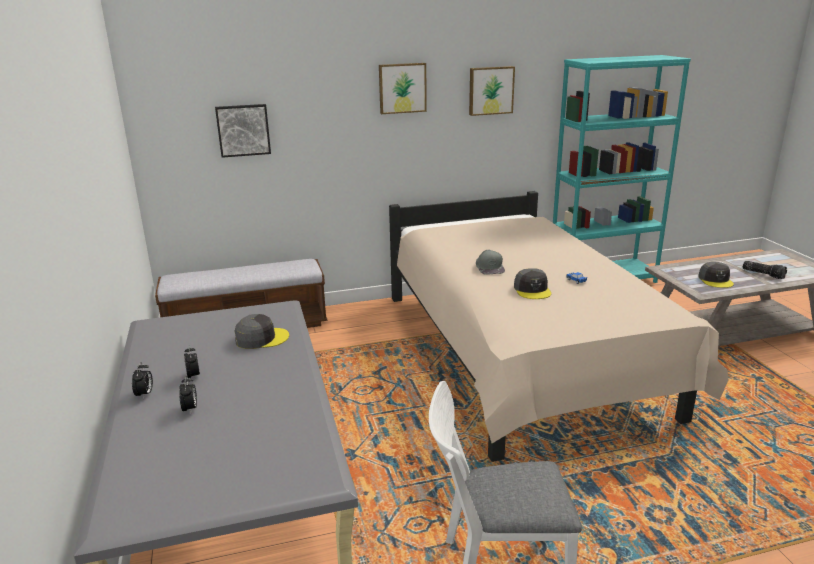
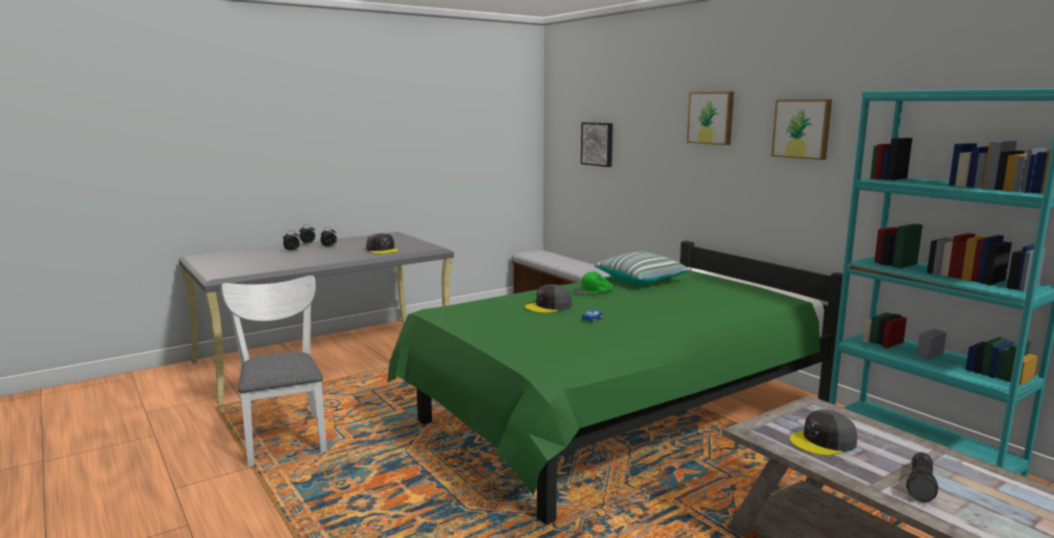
camera: 70 degrees right, 10 degrees down
beige bed [389,191,729,462] -> green bed [387,241,843,525]
grey cap [476,250,505,275] -> green cap [571,271,613,295]
none -> pillow [594,252,692,285]

